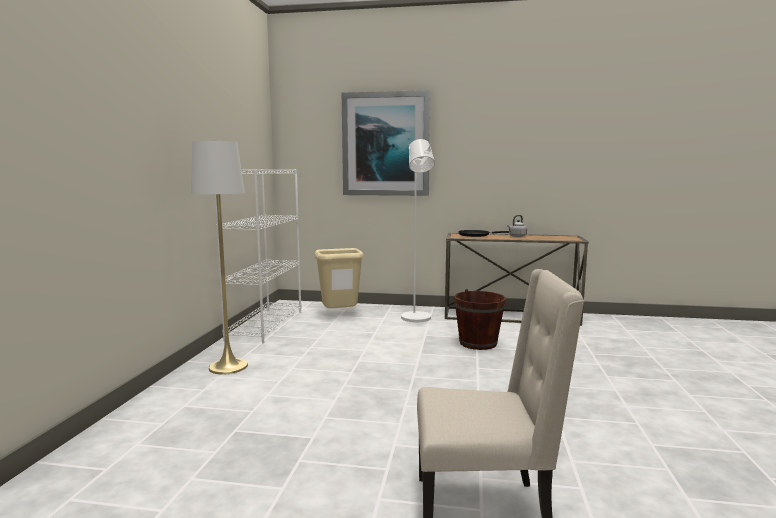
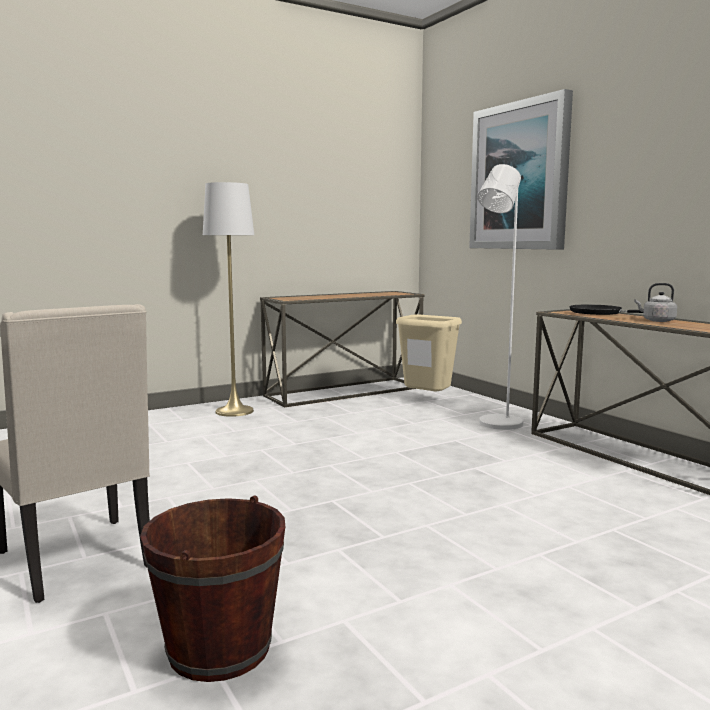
camera: 50 degrees right, 0 degrees up
white bookcase [215,169,301,343] -> console table [260,291,424,407]
brown bucket [454,289,506,350] -> brown bucket moved to [140,495,286,682]

